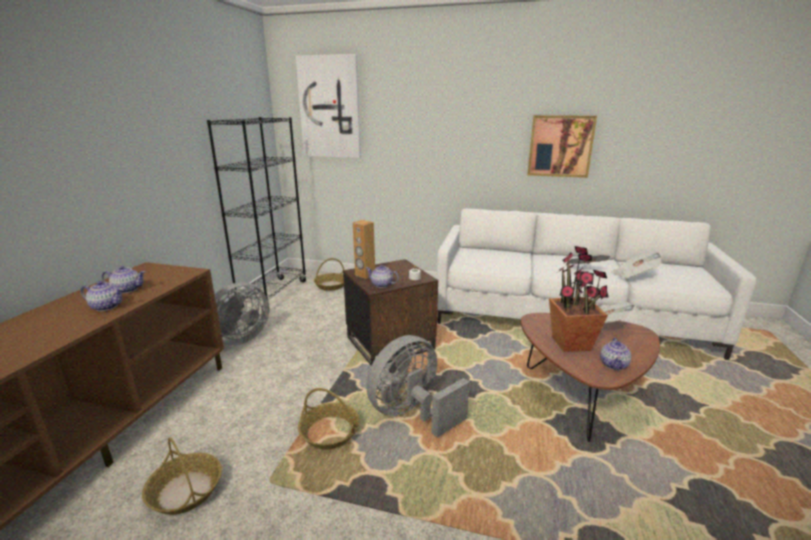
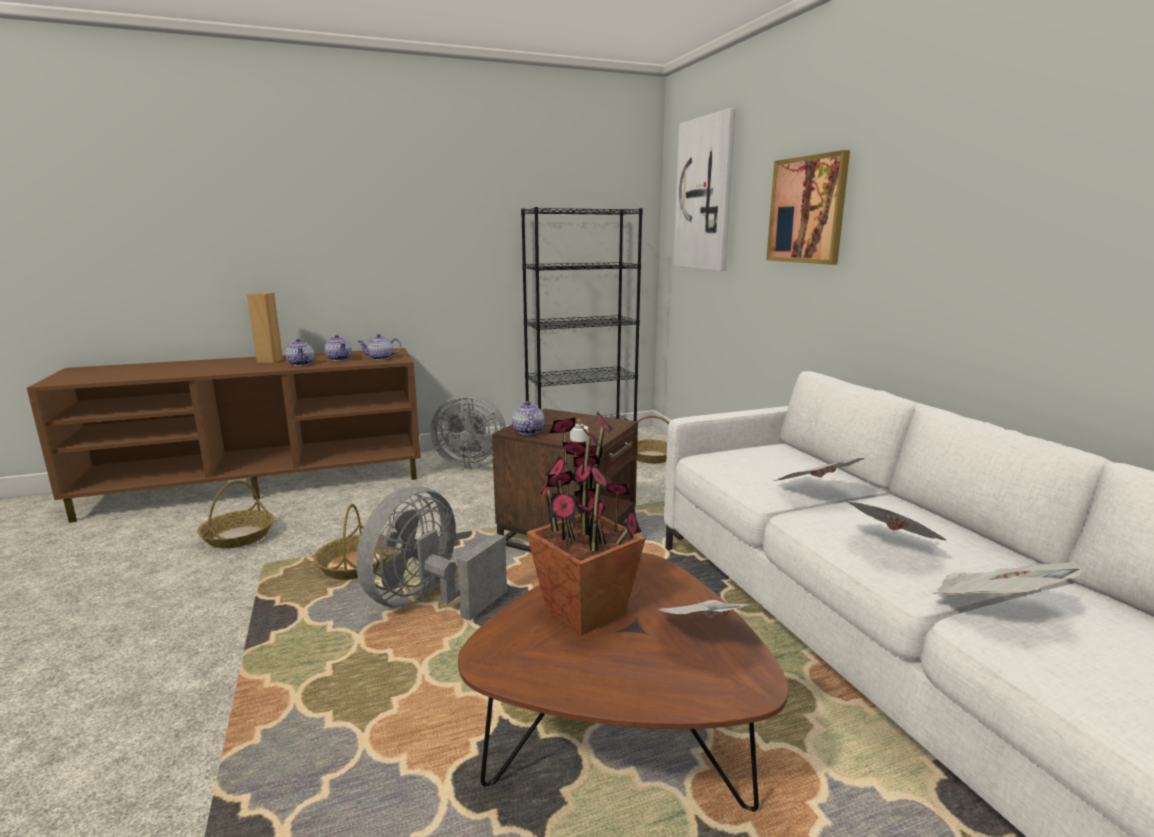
camera: 55 degrees right, 5 degrees down
brown speaker [353,220,375,279] -> brown speaker moved to [247,292,283,363]
grey fan [366,335,470,438] -> grey fan turned 75 degrees counterclockwise [356,486,507,620]
picture [528,115,597,178] -> picture moved to [766,150,850,265]
teapot [600,338,631,370] -> teapot moved to [358,334,401,360]
none -> newspaper [774,458,865,481]

